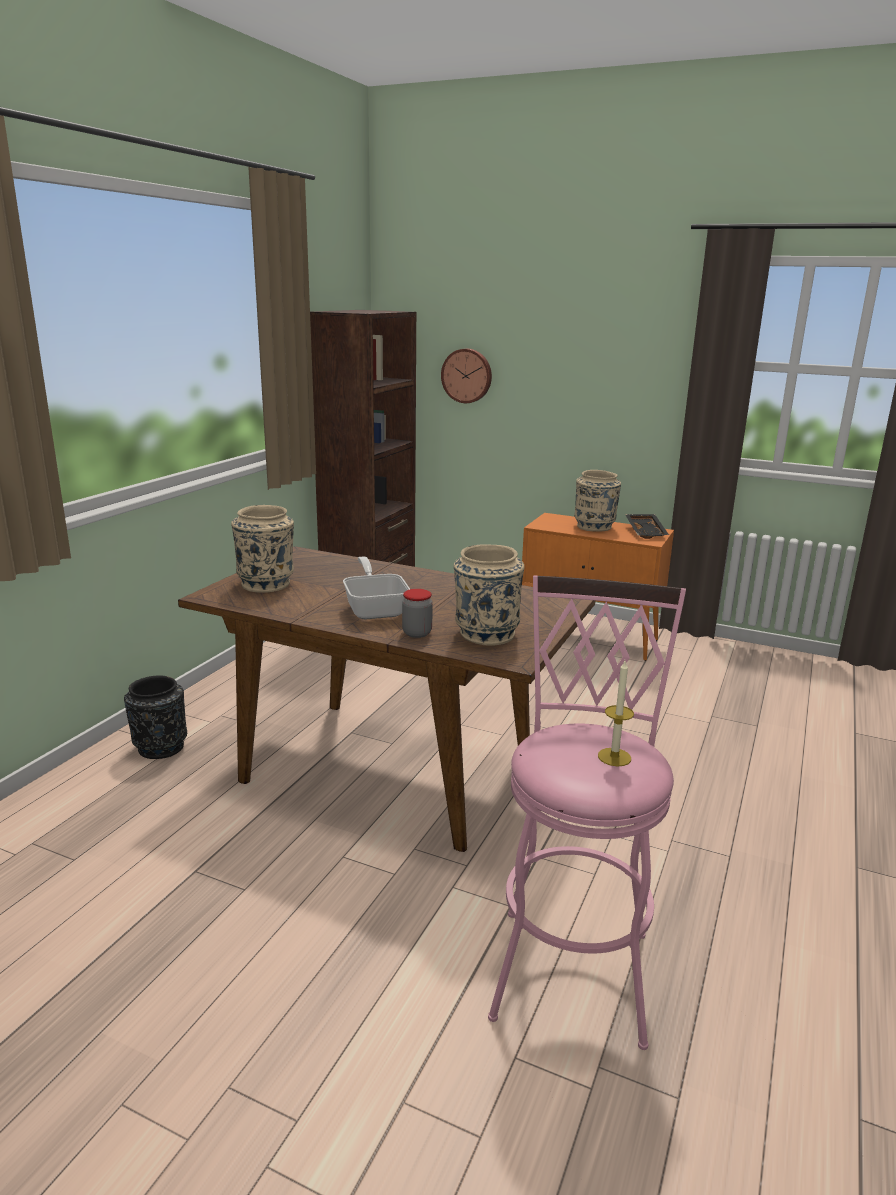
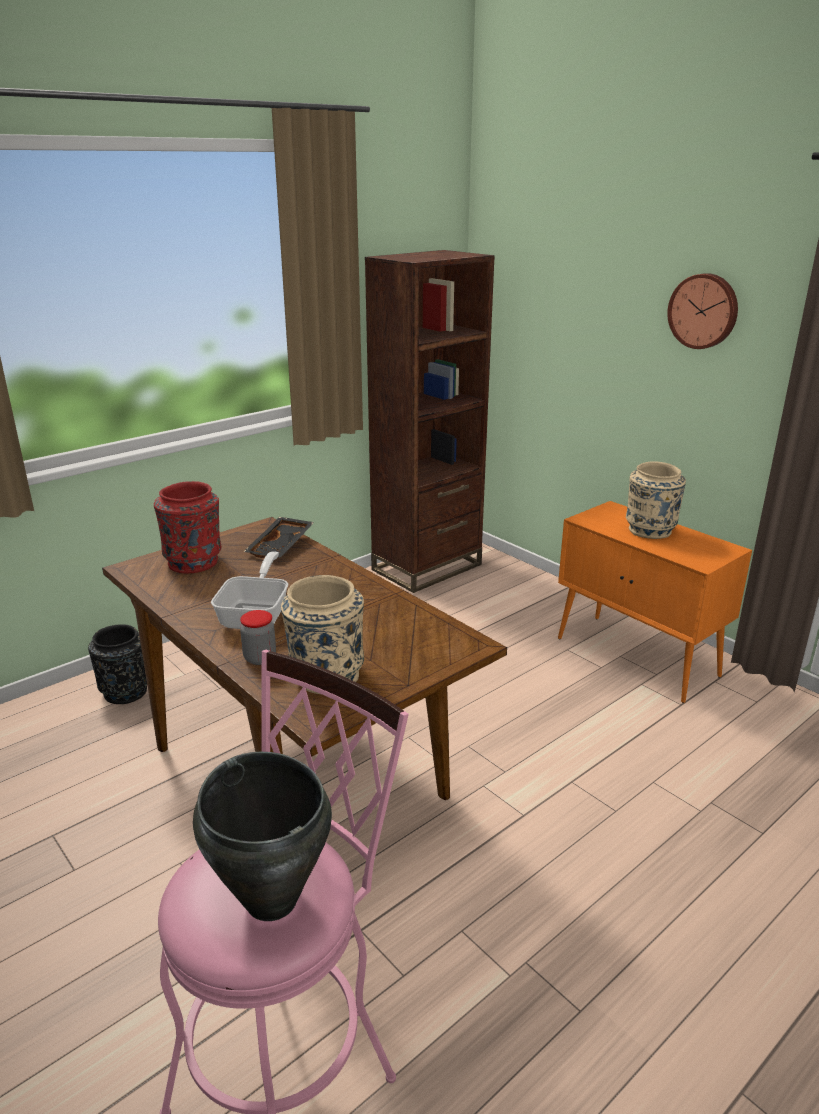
camera: 25 degrees right, 5 degrees up
beige vase [231,505,294,593] -> red vase [154,481,222,574]
wall clock [441,349,492,403] -> wall clock moved to [667,273,738,349]
candle [598,661,634,766] -> black cooking pot [193,752,332,921]
black tray [625,514,669,539] -> black tray moved to [244,517,314,558]

